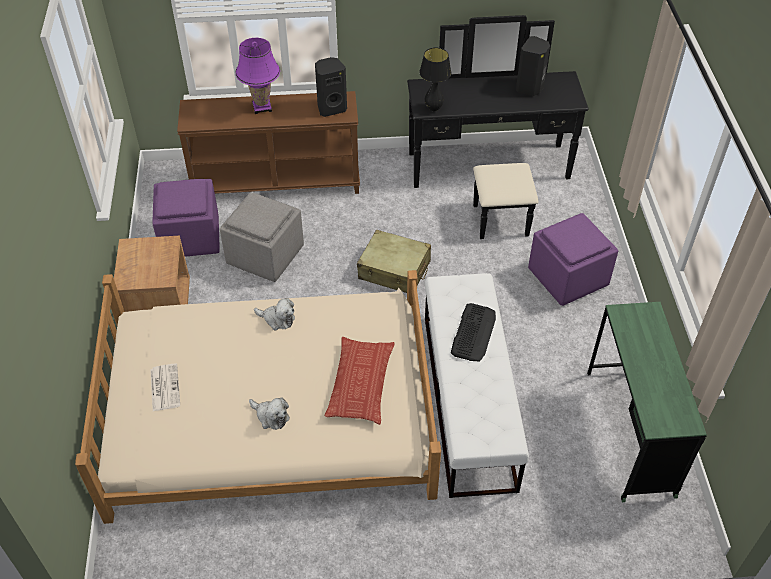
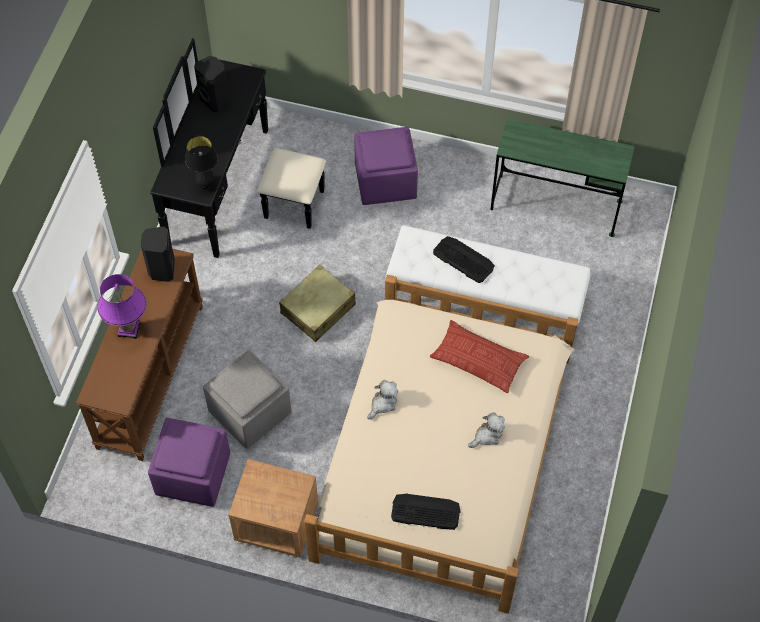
camera: 70 degrees left, 10 degrees up
newspaper [150,363,180,411] -> keyboard [391,493,461,530]

